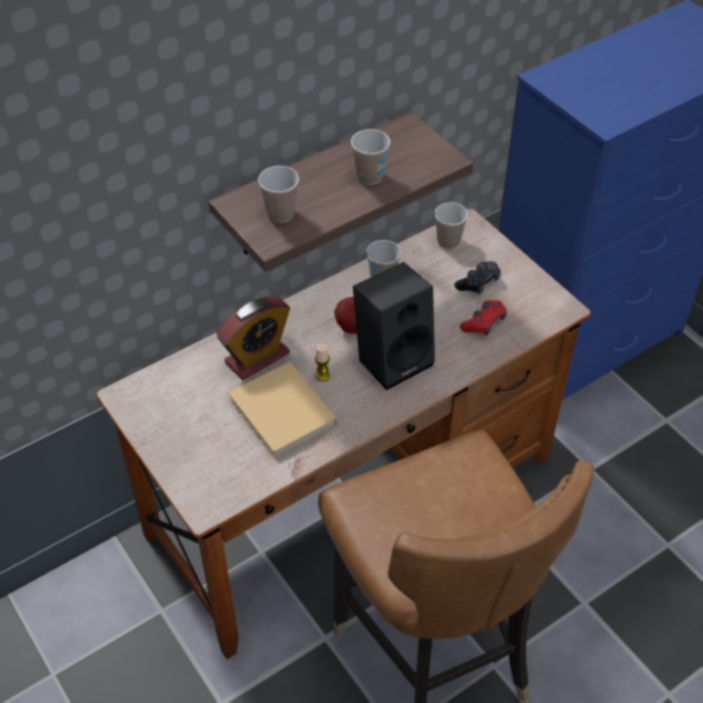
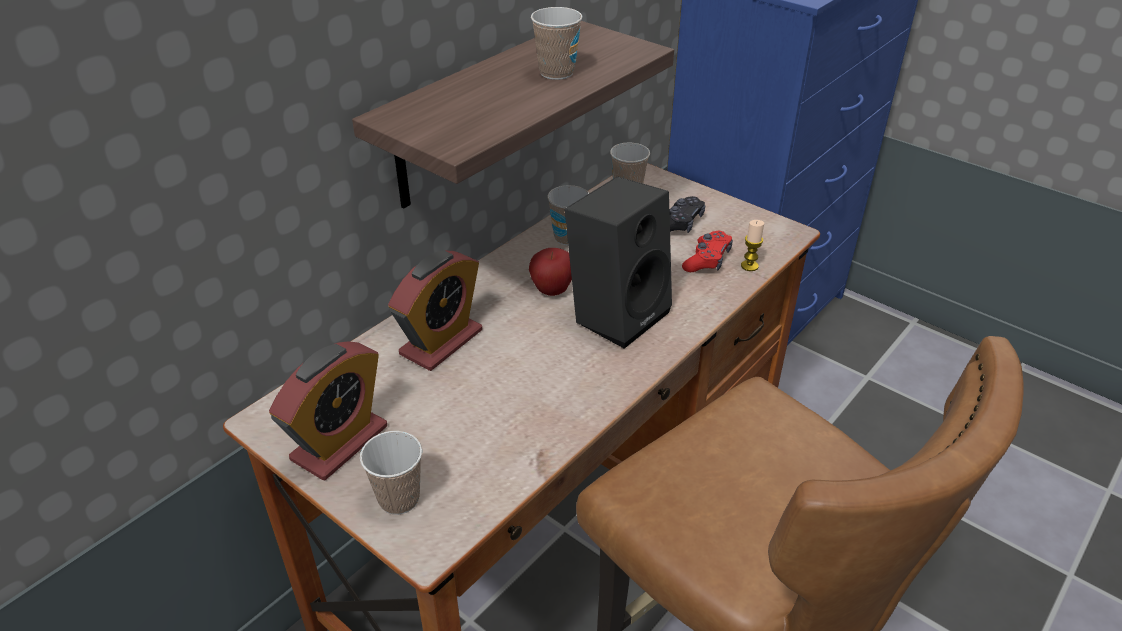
camera: 15 degrees left, 10 degrees down
beige book [228,362,337,458] -> none
cup [258,166,299,223] -> cup moved to [360,431,422,515]
candle [315,343,330,381] -> candle moved to [741,220,764,271]
none -> alarm clock [269,341,387,480]

